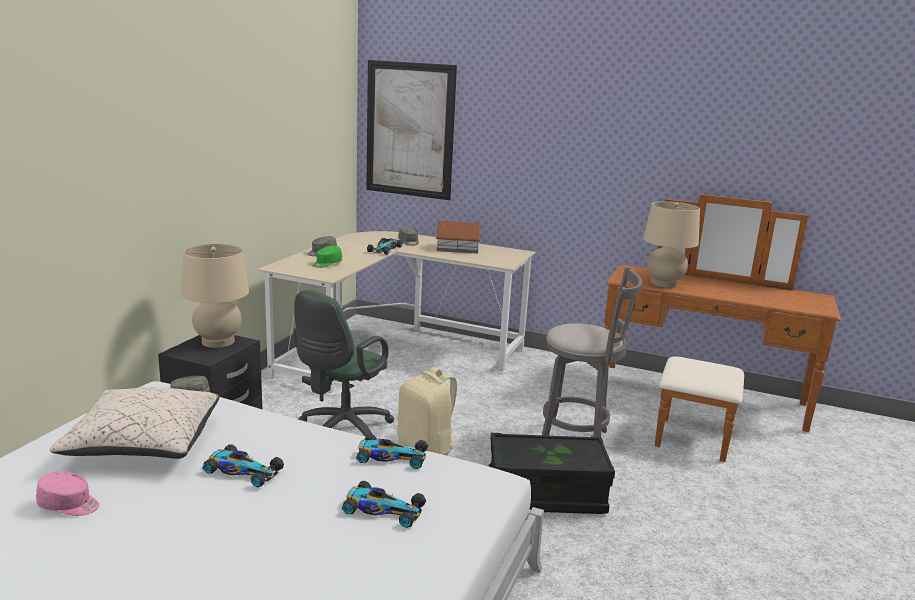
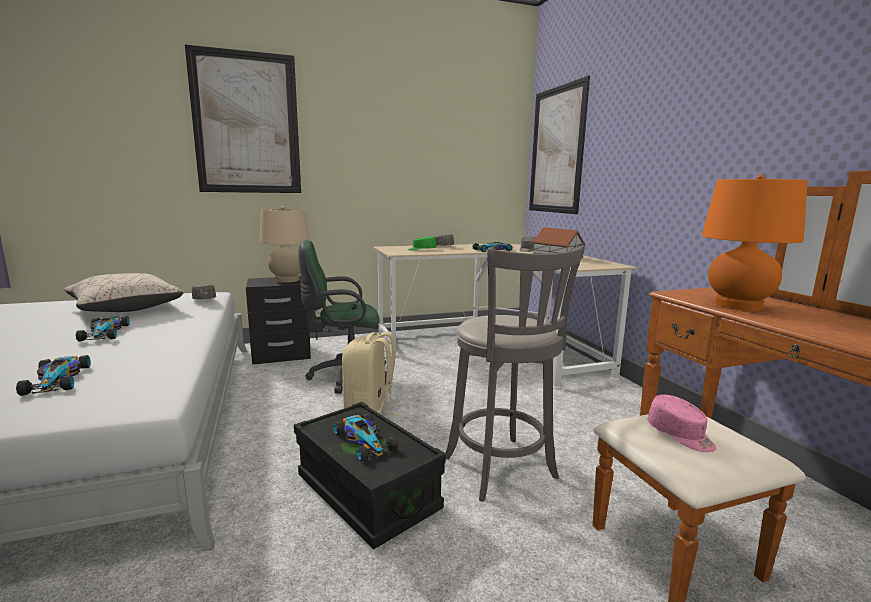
camera: 50 degrees right, 5 degrees down
pink cap [36,471,100,516] -> pink cap moved to [647,395,716,452]
toy car [356,434,428,469] -> toy car moved to [333,413,398,461]
beige table lamp [643,201,700,288] -> orange table lamp [702,174,808,311]
none -> picture [185,44,301,193]

